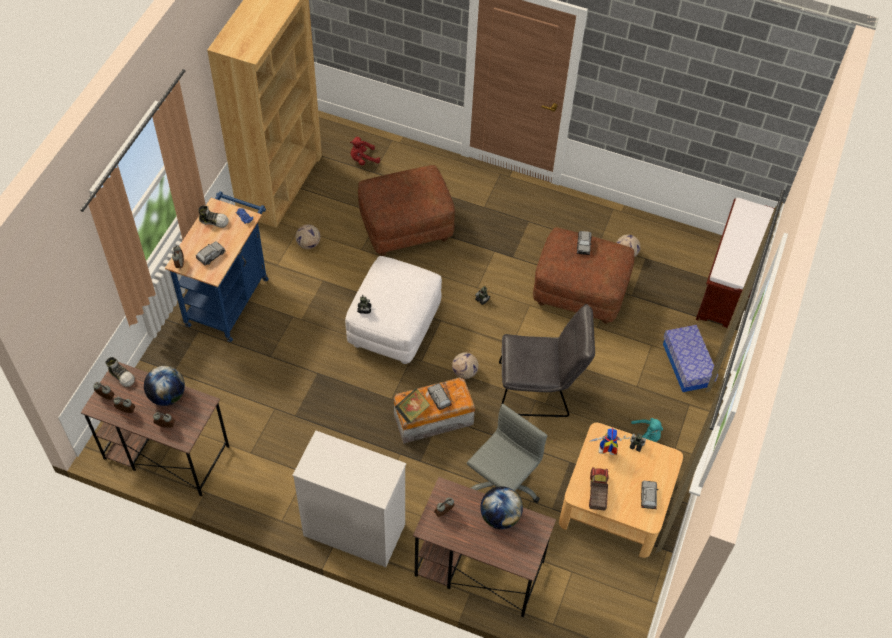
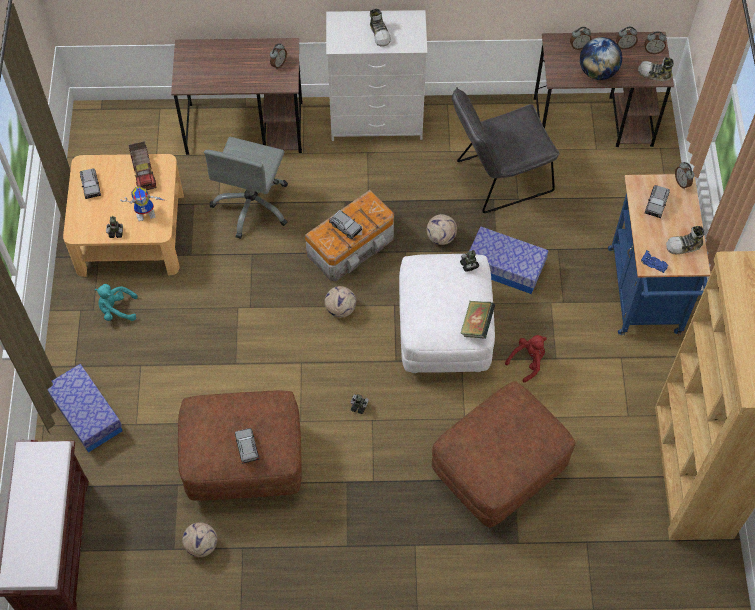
camera: 160 degrees right, 5 degrees up
football [295,224,320,249] -> football moved to [427,214,457,245]
red plush toy [350,137,380,166] -> red plush toy moved to [505,335,547,383]
book [395,389,430,424] -> book moved to [460,301,495,339]
globe [480,486,523,529] -> none
grey chair [499,304,595,417] -> grey chair moved to [452,87,560,213]
none -> shoe [370,9,391,47]
none -> storage box [469,226,549,294]

